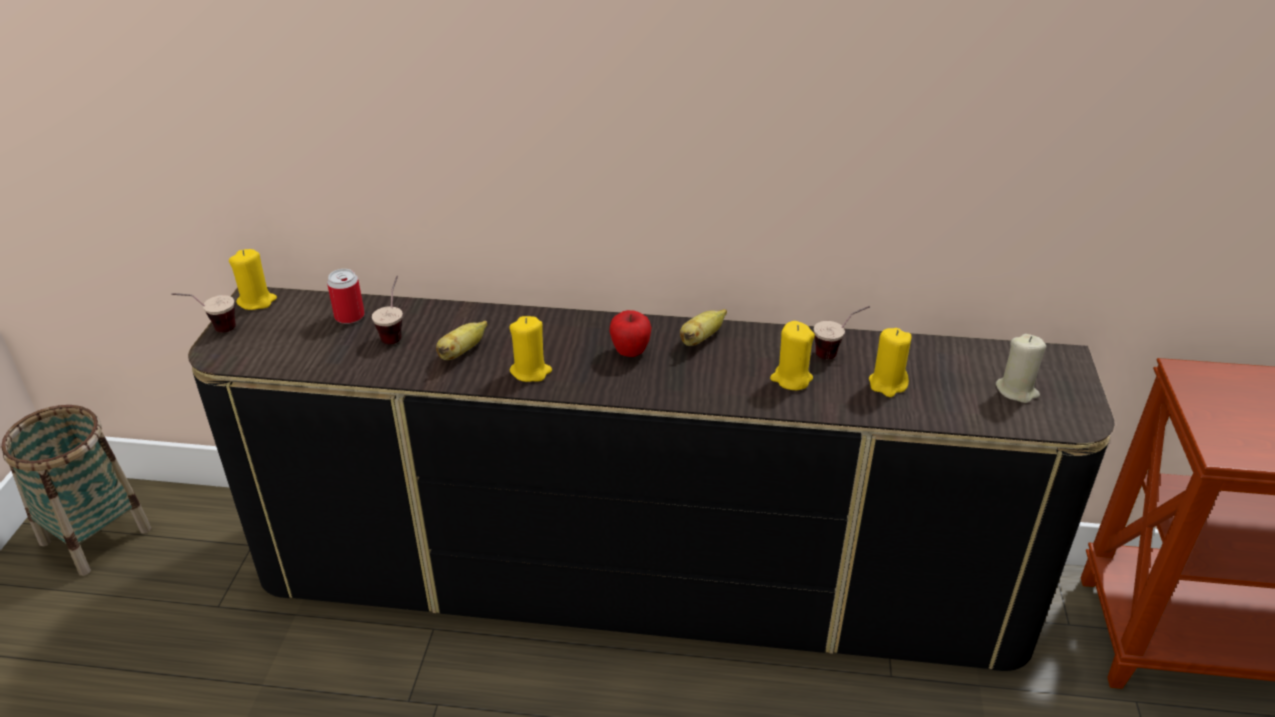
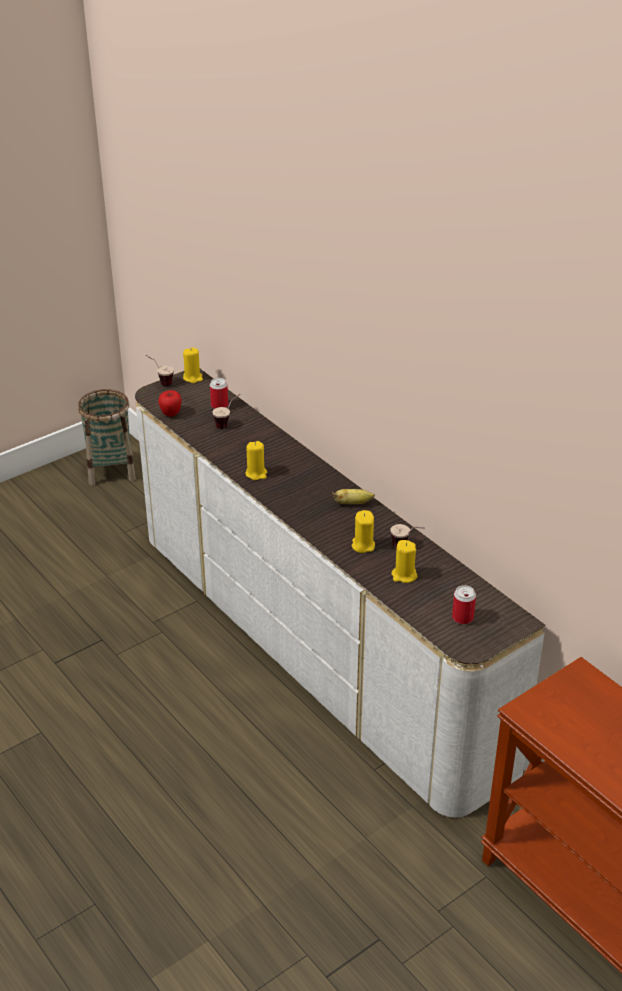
camera: 45 degrees right, 0 degrees up
black cabinet [188,287,1114,671] -> white cabinet [135,369,546,817]
banana [436,321,487,360] -> none
apple [609,310,651,357] -> apple moved to [158,390,182,417]
beige candle [996,334,1046,403] -> can [452,585,476,624]

